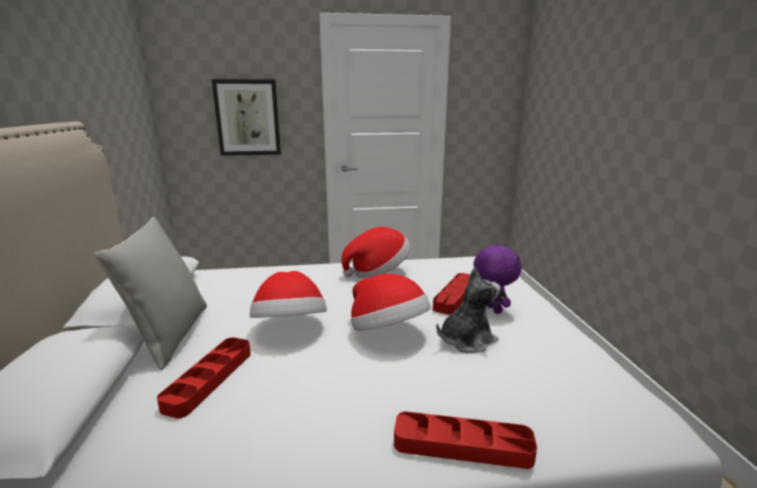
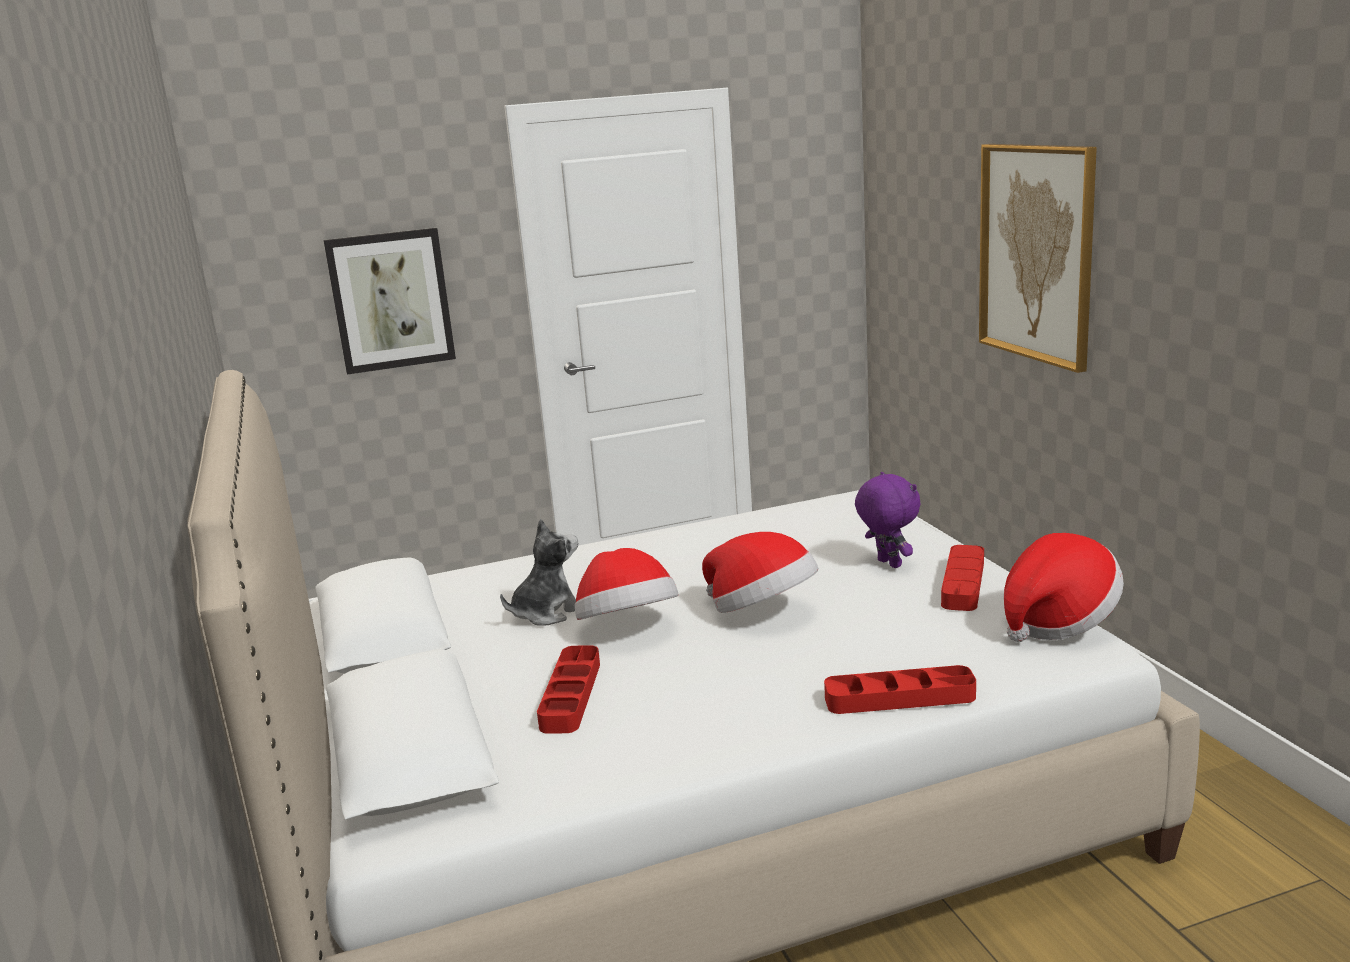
camera: 10 degrees left, 0 degrees up
grey pillow [94,217,207,370] -> none
hat [342,227,410,279] -> hat moved to [1004,533,1124,642]
red tray [433,273,470,315] -> red tray moved to [941,545,984,611]
plush toy [436,267,501,353] -> plush toy moved to [500,519,578,626]
none -> picture [979,144,1097,373]

